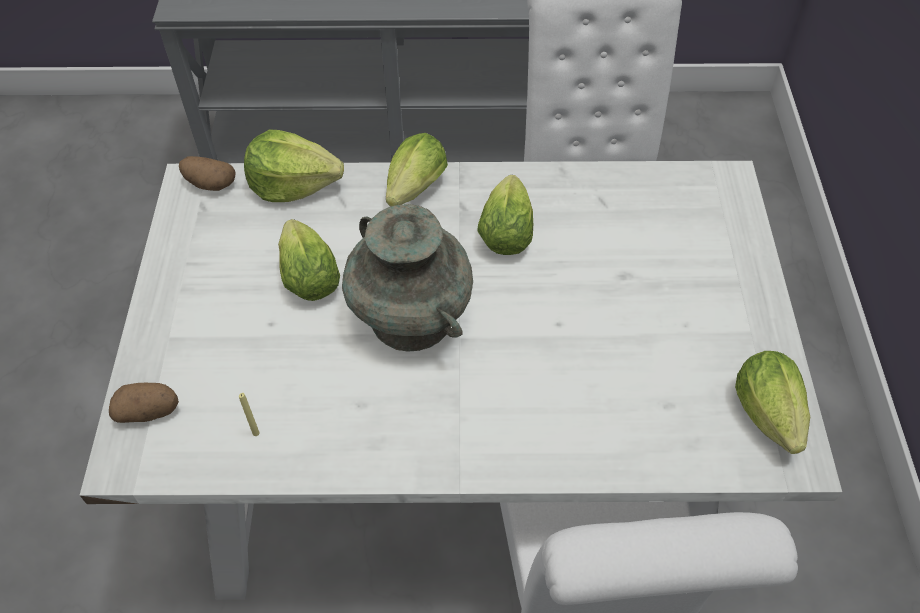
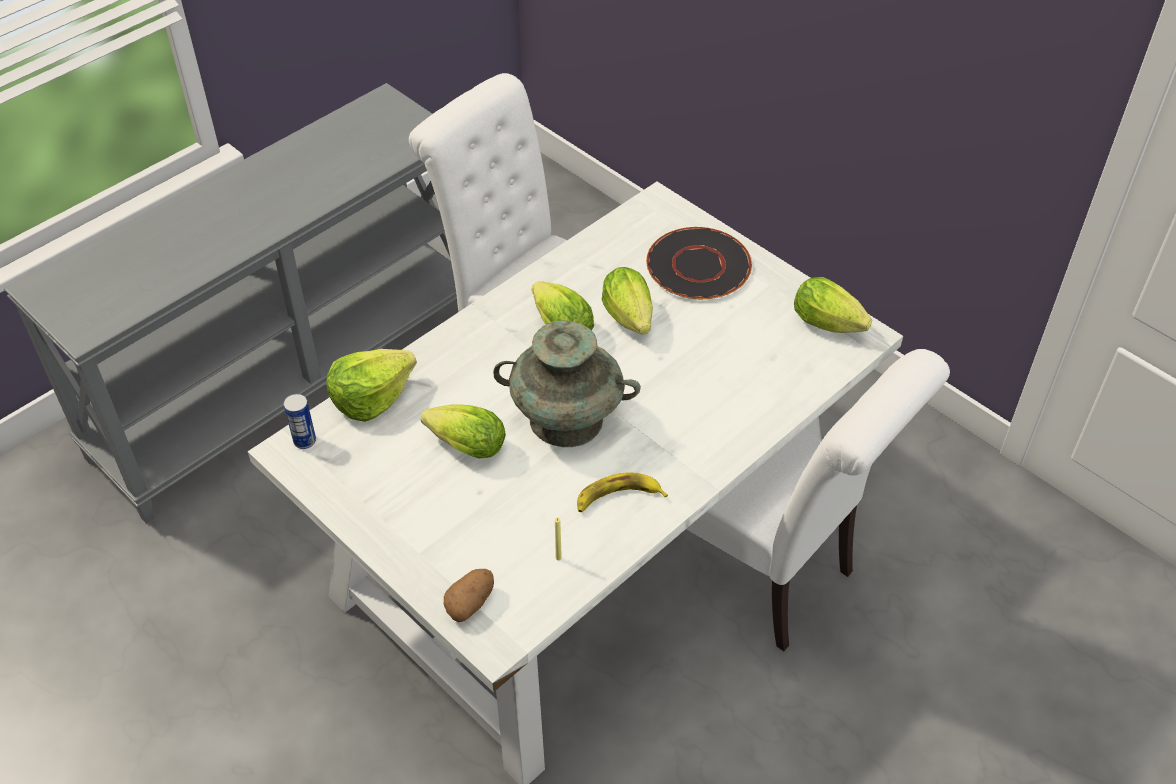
camera: 45 degrees left, 5 degrees down
potato [179,156,236,191] -> can [284,394,316,449]
lettuce [386,133,448,206] -> lettuce moved to [602,267,653,335]
none -> banana [577,472,668,512]
none -> black plate [646,227,752,299]

